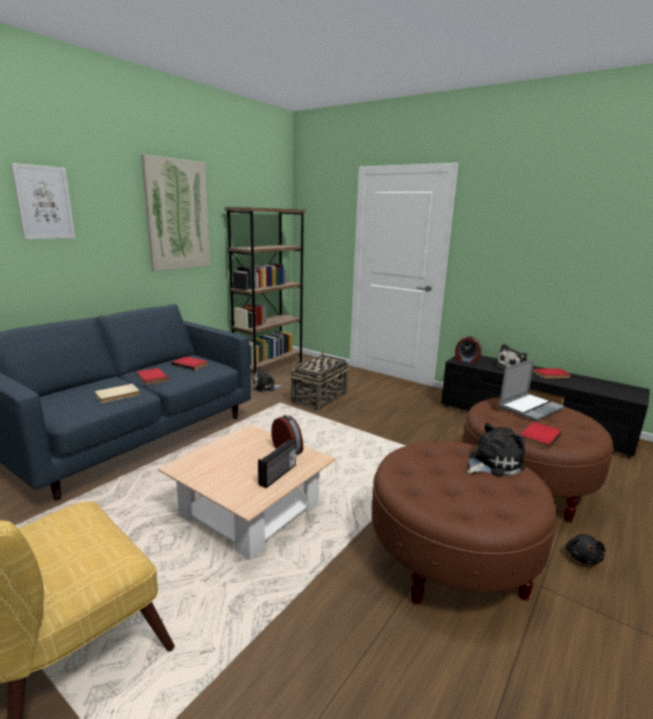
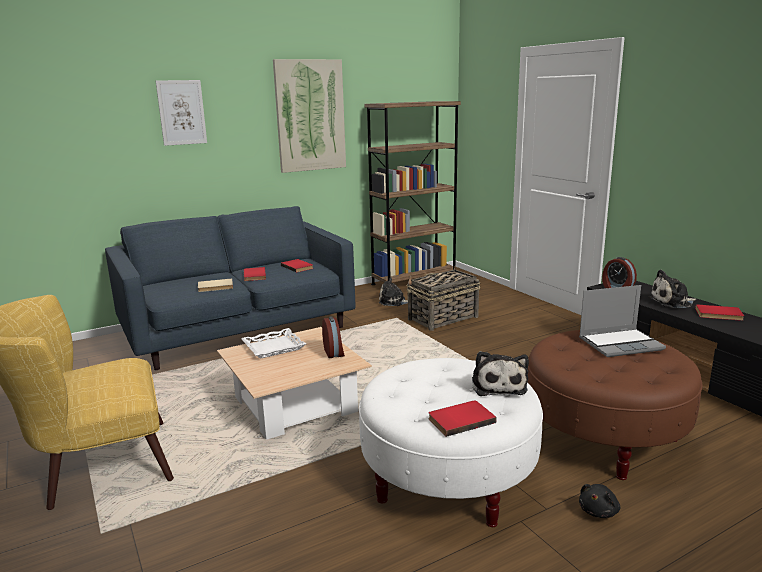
camera: 25 degrees right, 0 degrees up
radio [258,439,296,488] -> none
brown ottoman [372,441,557,605] -> white ottoman [359,358,543,527]
plush toy [467,422,525,476] -> plush toy turned 90 degrees clockwise [472,351,529,396]
red book [520,422,562,449] -> red book moved to [428,401,497,437]
none -> white tray [241,328,306,359]

